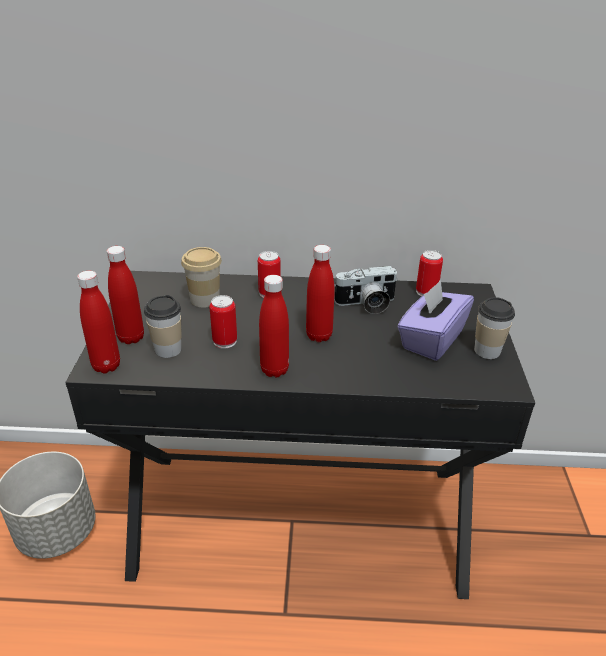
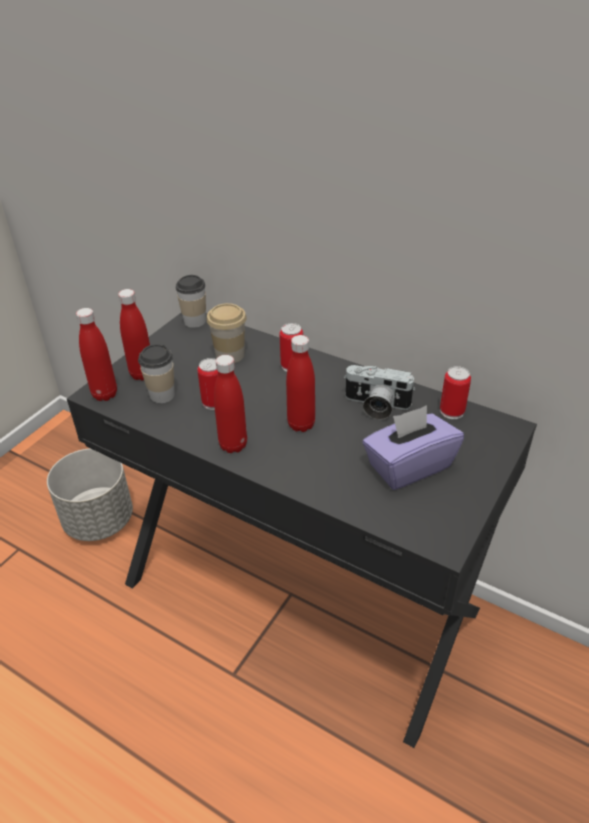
camera: 30 degrees right, 5 degrees up
cup [474,297,515,359] -> cup moved to [175,275,206,328]

